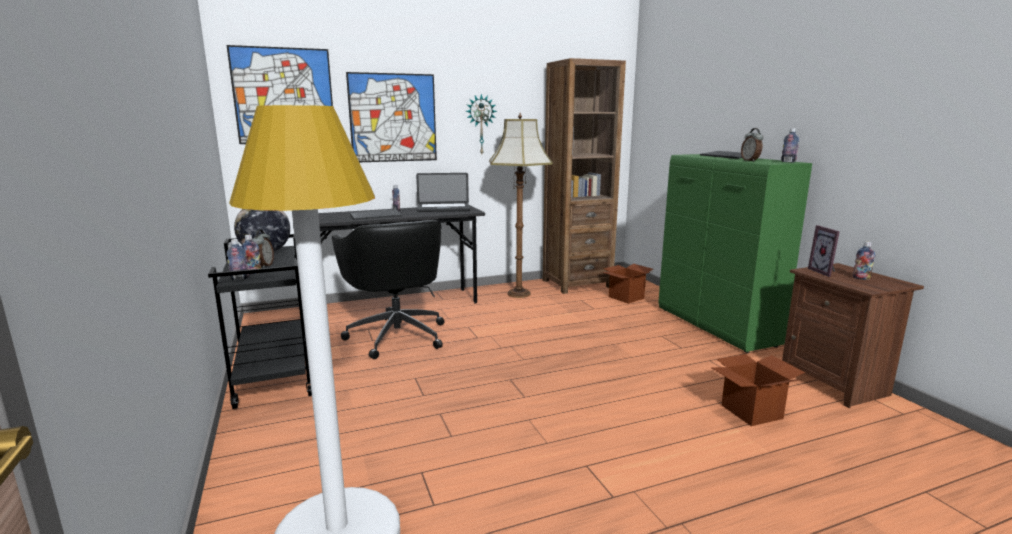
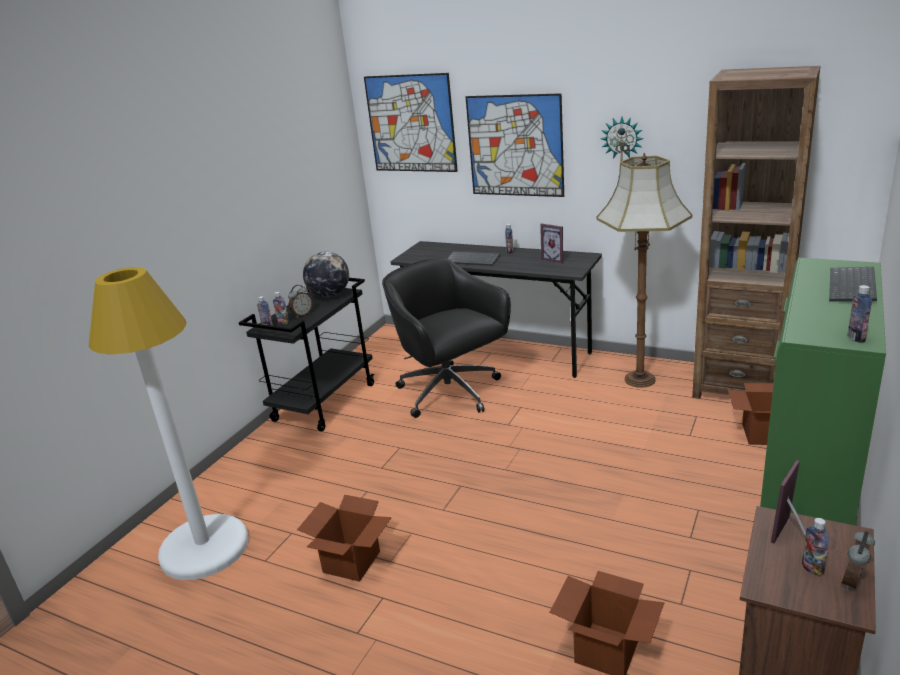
camera: 50 degrees right, 10 degrees up
black office chair [332,220,445,359] -> black office chair turned 120 degrees clockwise [382,258,511,418]
laptop [416,173,470,212] -> picture frame [540,223,563,264]
alarm clock [741,128,763,162] -> alarm clock moved to [842,531,875,591]
none -> cardboard box [297,495,392,582]

